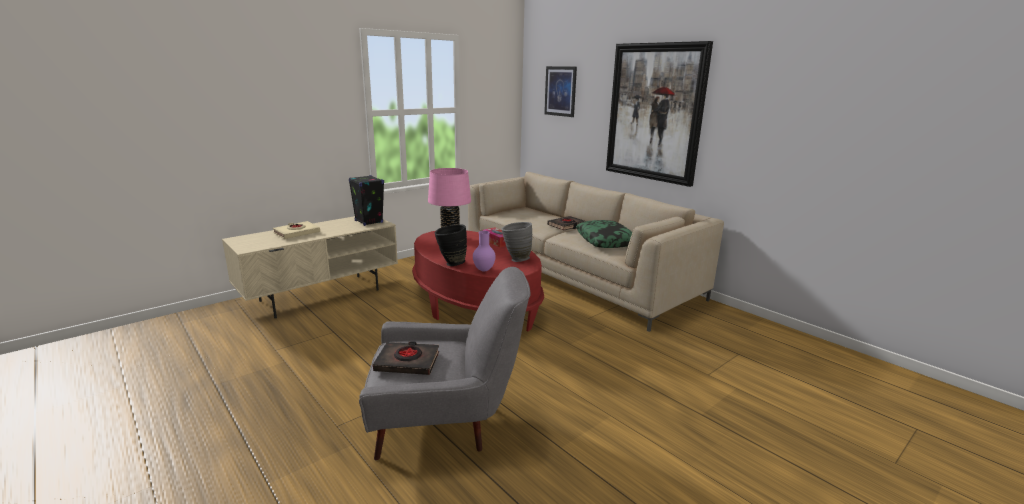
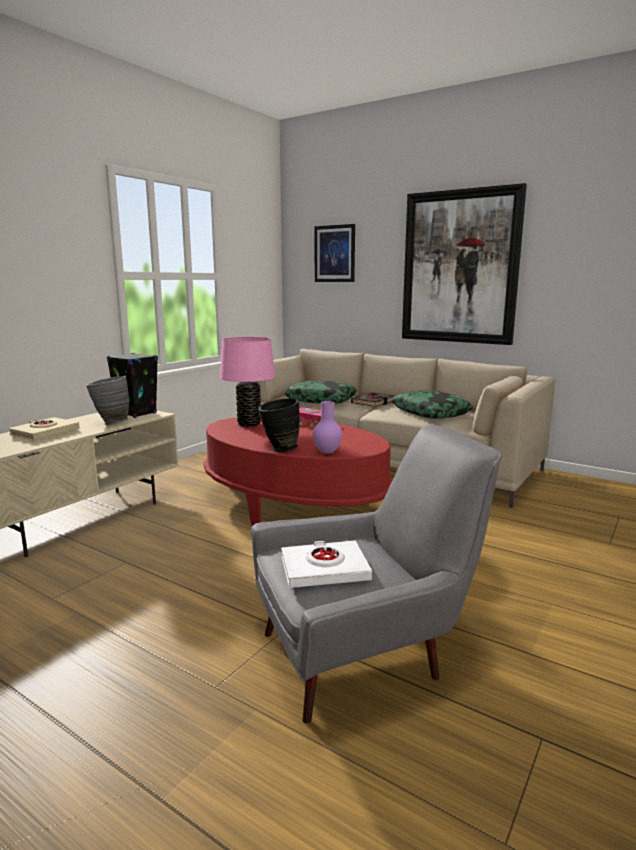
camera: 15 degrees left, 5 degrees down
black book [373,341,439,375] -> white book [281,540,372,588]
grey vase [501,222,532,262] -> grey vase moved to [86,376,129,425]
none -> pillow [285,381,357,404]

